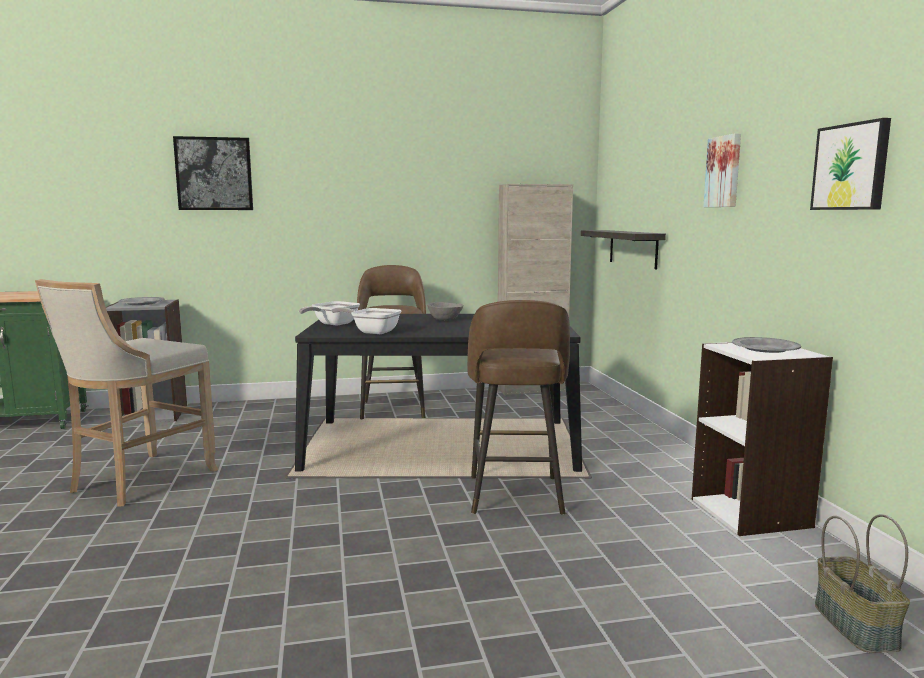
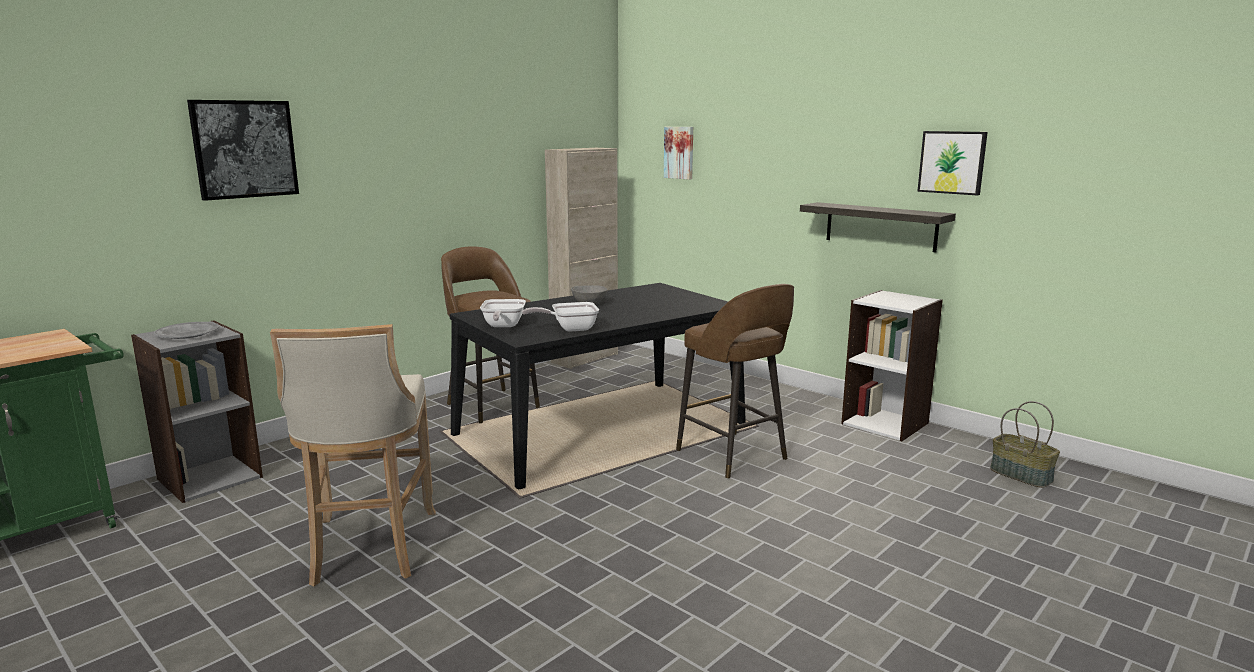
camera: 35 degrees left, 5 degrees up
shelf [581,230,666,270] -> shelf moved to [800,202,956,253]
picture [703,133,741,207] -> picture moved to [664,127,693,180]
grey plate [732,337,801,353] -> none

